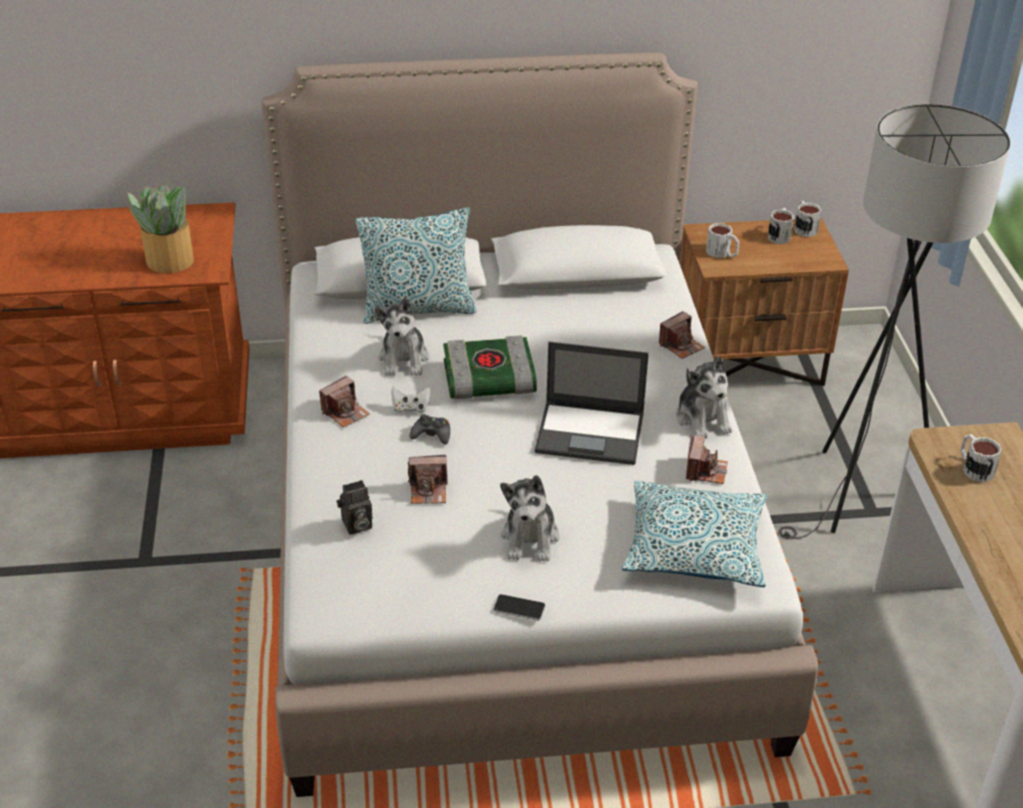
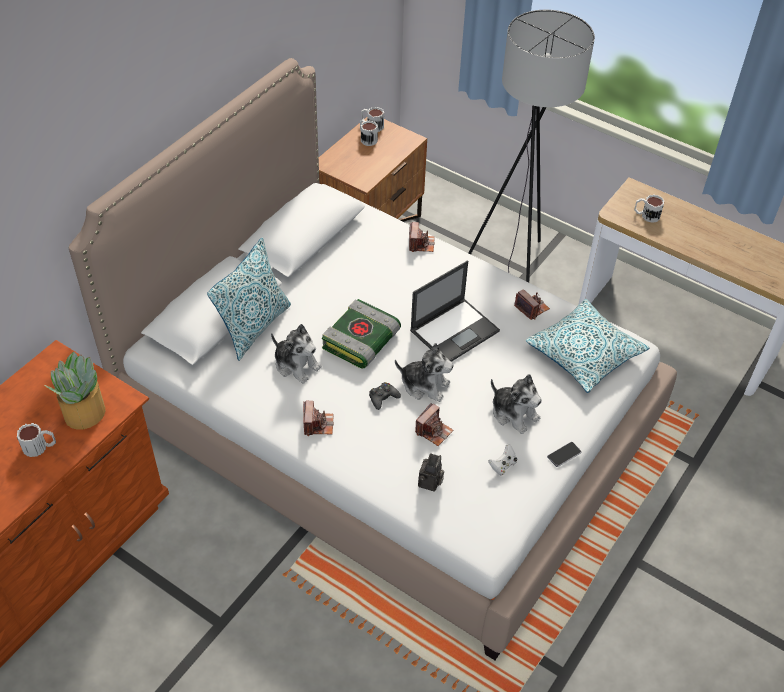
camera: 50 degrees left, 10 degrees up
white game controller [391,386,430,414] -> white game controller moved to [488,444,517,475]
plush toy [676,356,732,439] -> plush toy moved to [395,343,454,402]
mug [706,223,740,258] -> mug moved to [17,423,56,457]

